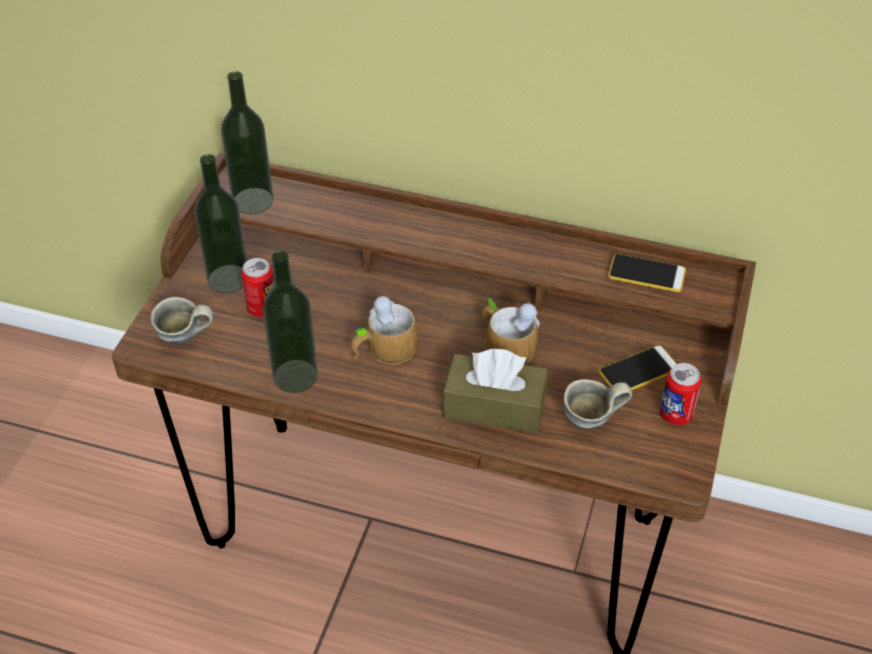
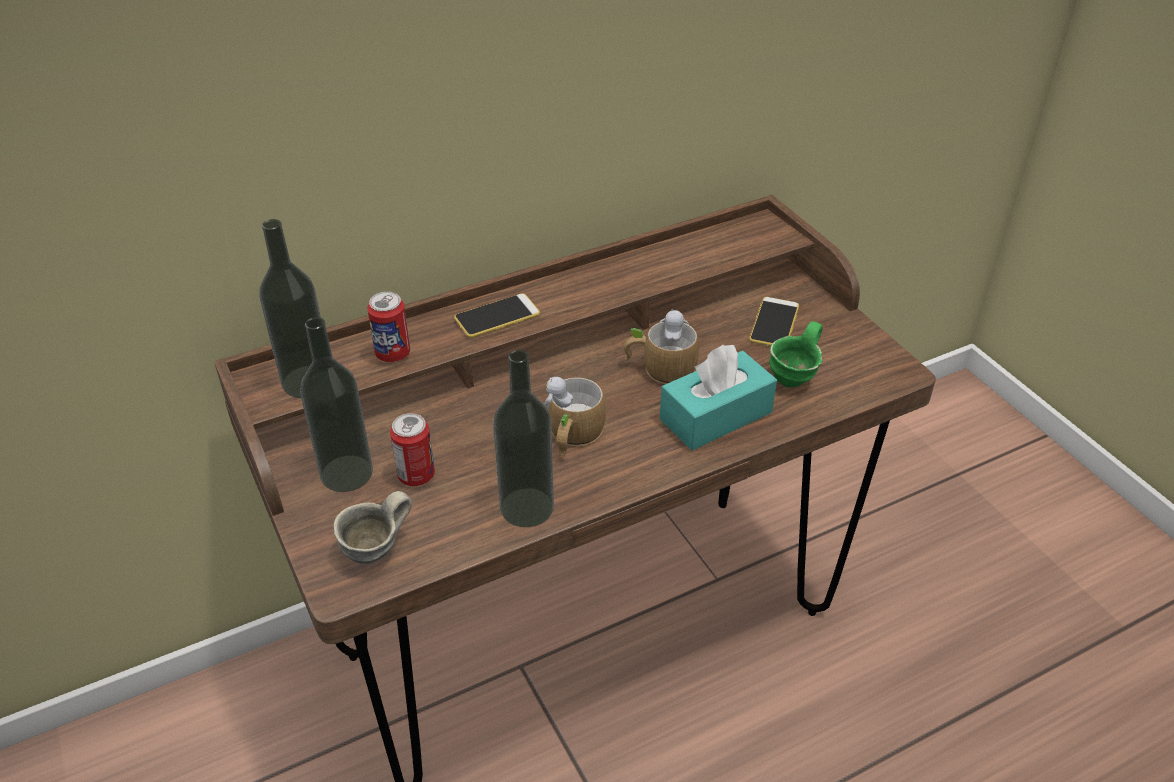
camera: 45 degrees left, 5 degrees down
brown tissue box [443,349,548,433] -> turquoise tissue box [660,345,777,450]
grey mug [564,379,632,429] -> green mug [770,321,822,388]
phone [608,254,686,292] -> phone moved to [454,293,540,338]
can [660,363,702,425] -> can moved to [367,292,410,362]

